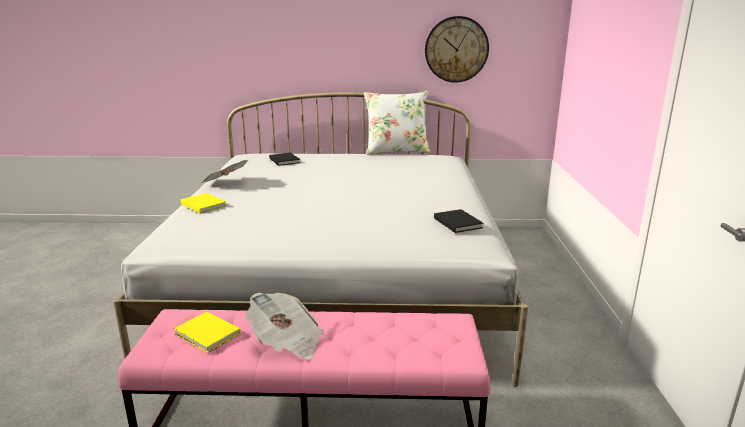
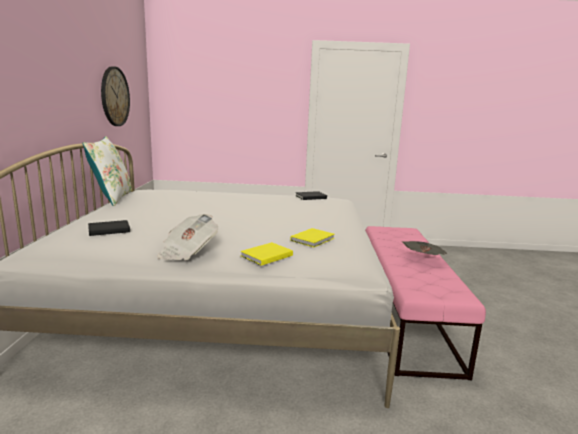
camera: 90 degrees left, 5 degrees down
yellow book [174,312,241,353] -> yellow book moved to [290,228,335,247]

